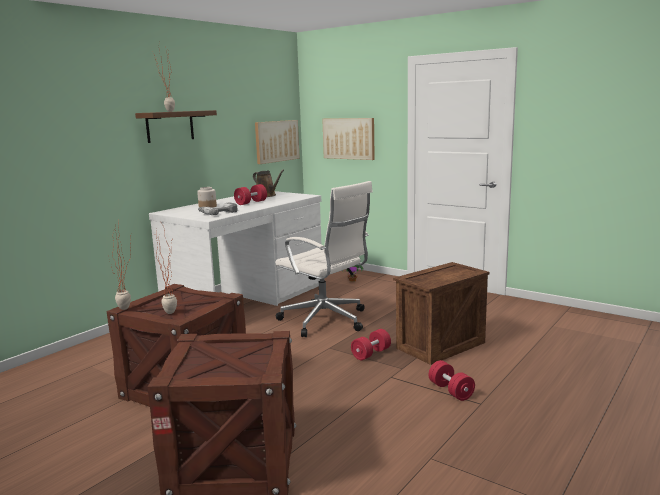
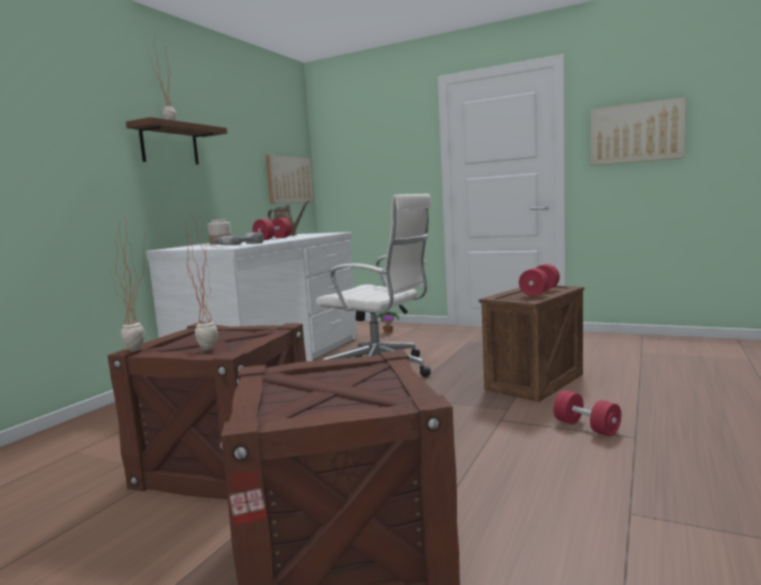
camera: 10 degrees left, 5 degrees down
picture [322,118,375,160] -> picture moved to [591,97,686,166]
red dumbbell [351,329,391,360] -> red dumbbell moved to [519,264,560,296]

